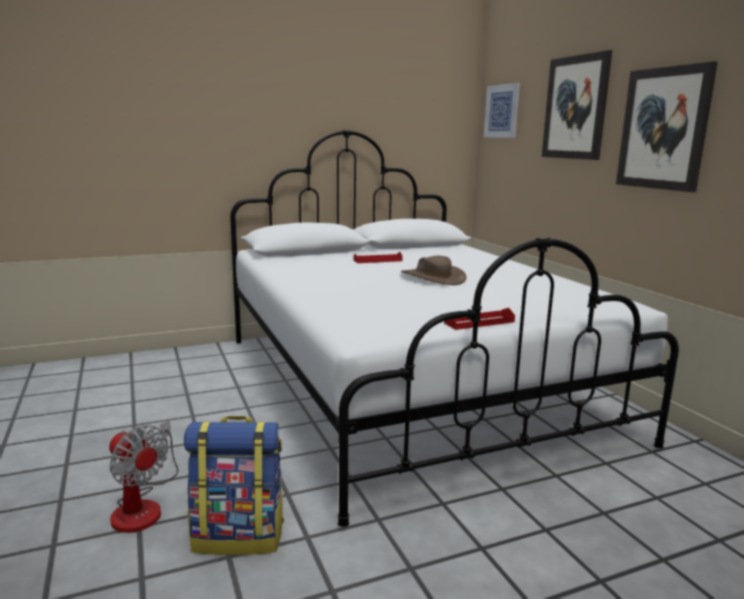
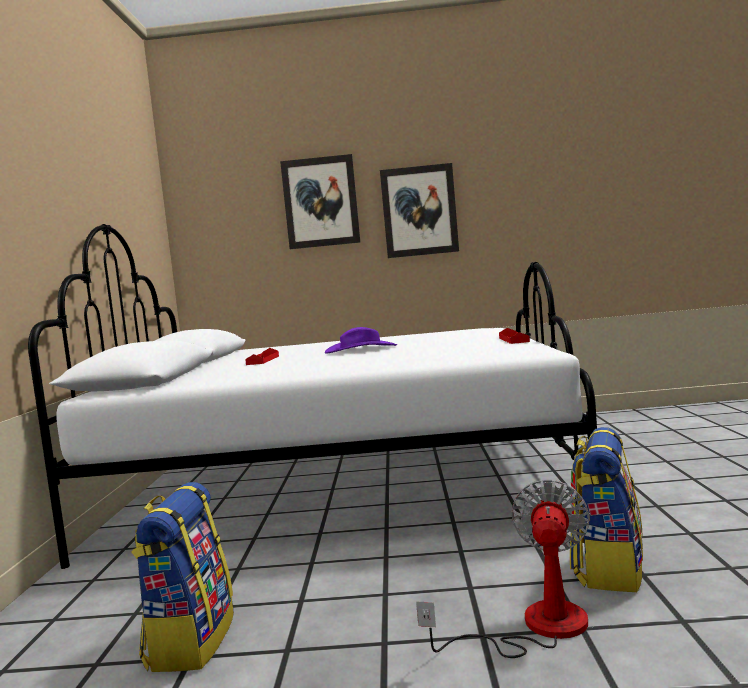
camera: 65 degrees left, 10 degrees down
fan [109,420,179,533] -> fan turned 45 degrees counterclockwise [416,479,590,658]
brown hat [401,256,467,285] -> purple hat [325,327,397,354]
picture [484,83,520,138] -> none
none -> backpack [132,482,234,672]

